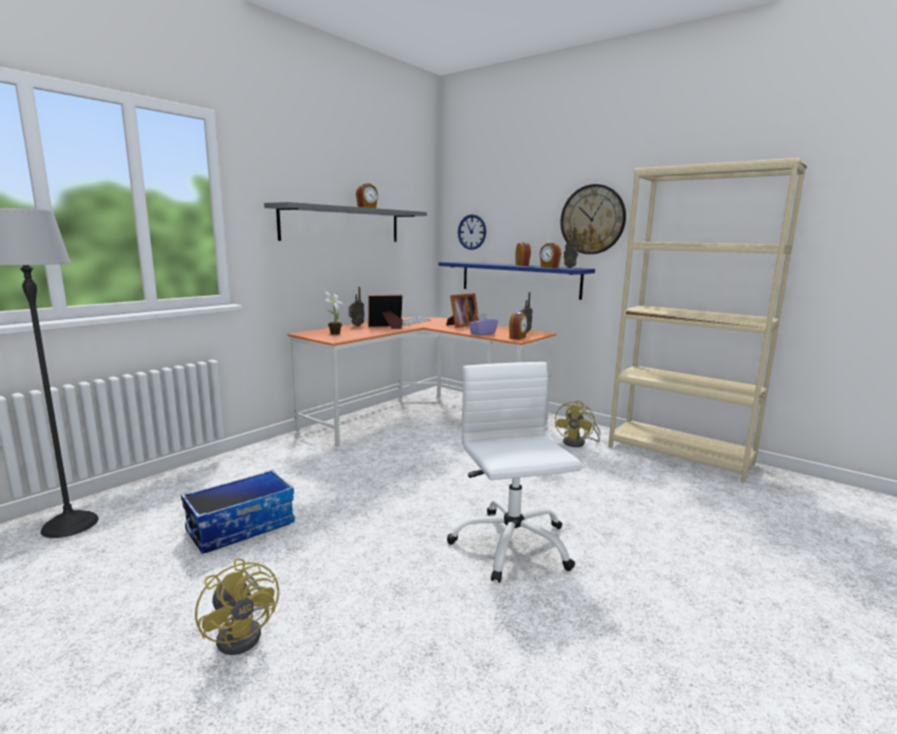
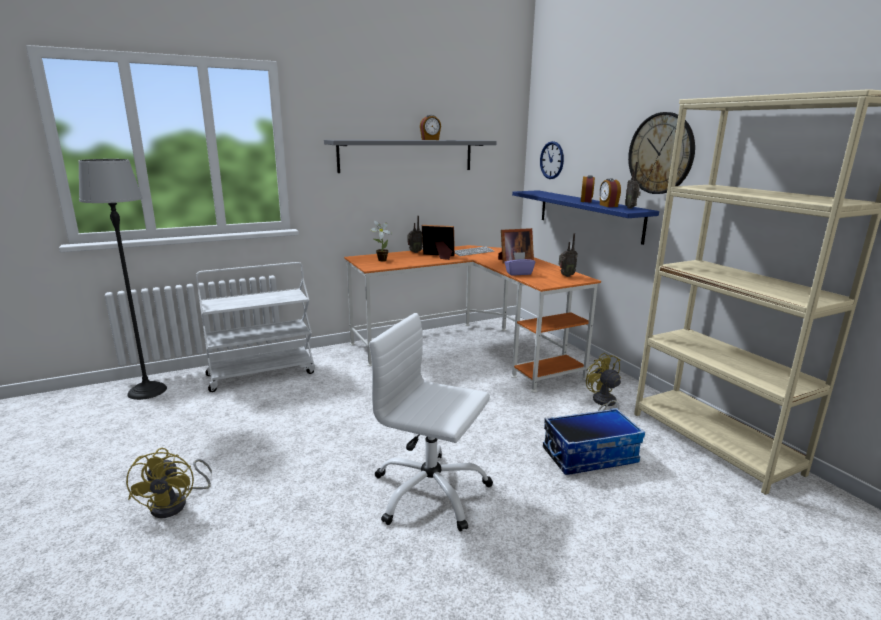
camera: 25 degrees right, 5 degrees up
storage box [181,470,295,554] -> storage box moved to [543,408,645,475]
white office chair [447,362,582,583] -> white office chair turned 75 degrees counterclockwise [369,313,493,531]
alarm clock [509,312,528,340] -> none
yellow fan [555,401,601,447] -> yellow fan turned 105 degrees clockwise [586,353,621,411]
none -> white cart [196,262,315,392]

